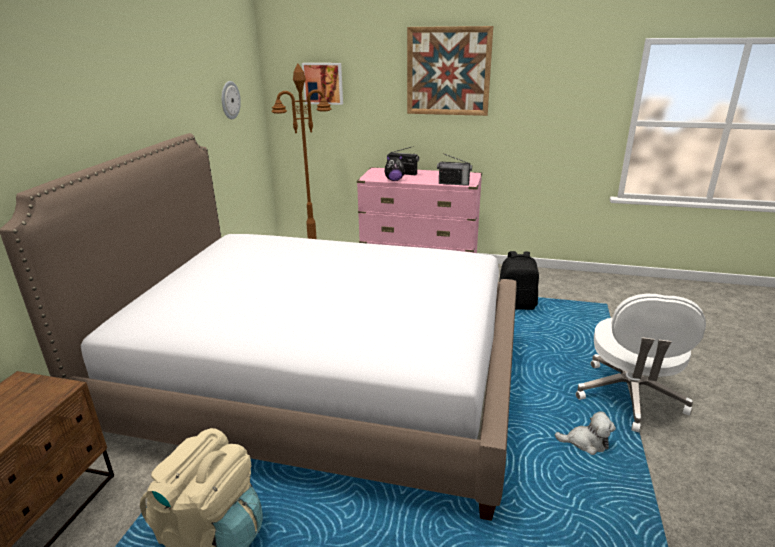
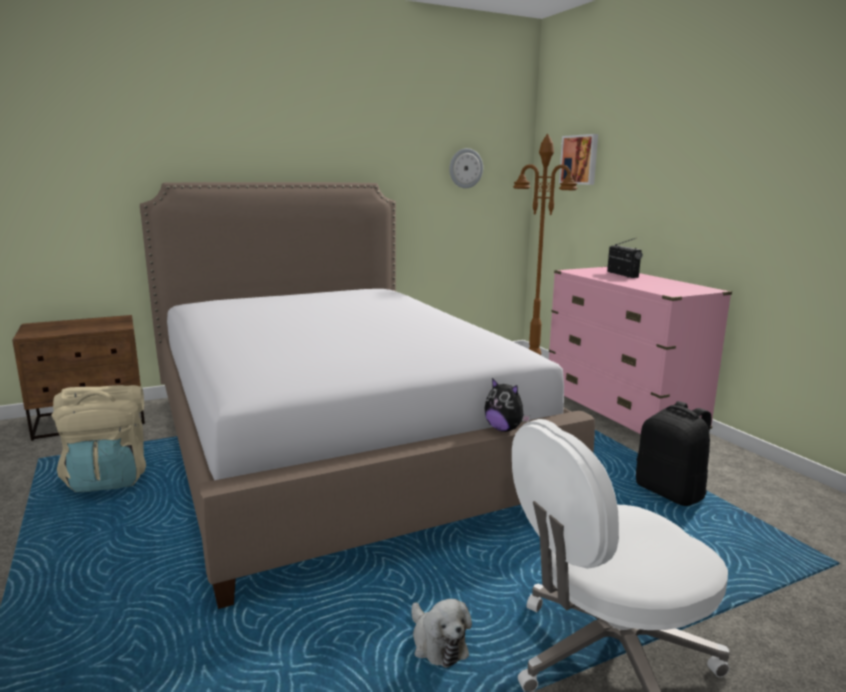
camera: 50 degrees right, 10 degrees down
plush toy [384,155,405,181] -> plush toy moved to [485,378,531,432]
picture [407,26,493,116] -> none
radio [437,153,472,186] -> none

